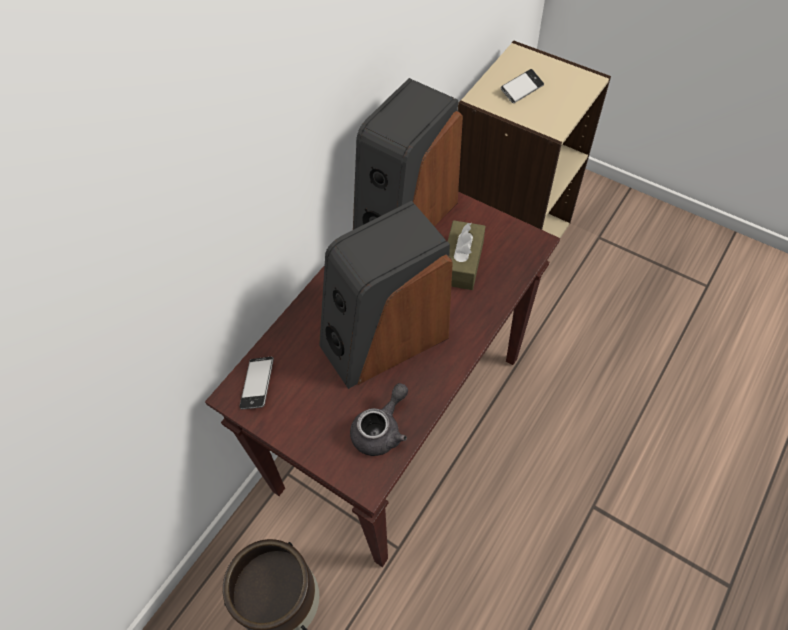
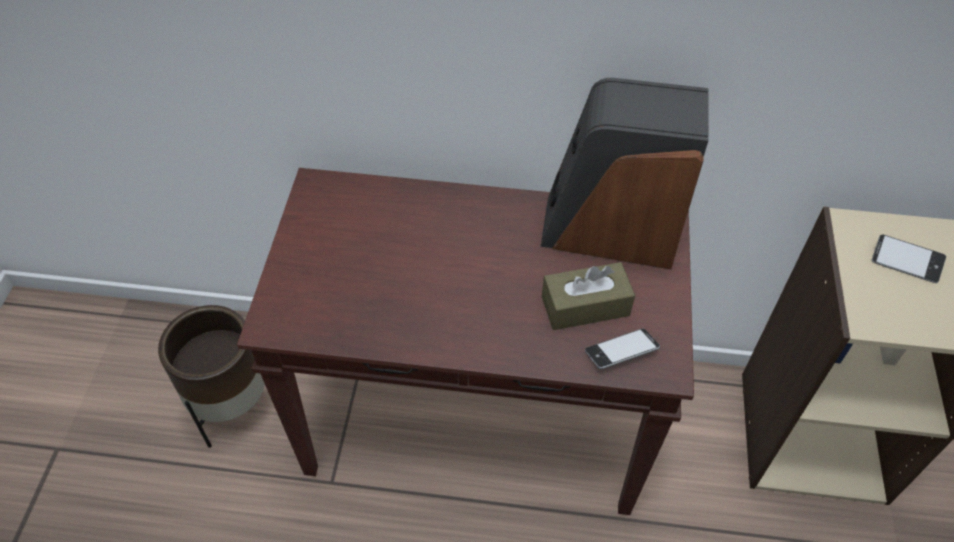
camera: 60 degrees right, 5 degrees down
phone [239,357,274,409] -> phone moved to [585,328,660,369]
speaker [319,201,453,389] -> none
grey teapot [350,383,408,456] -> none

